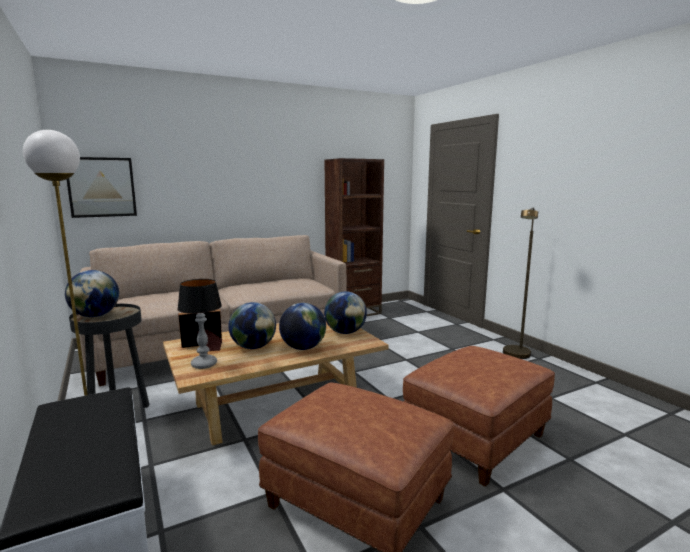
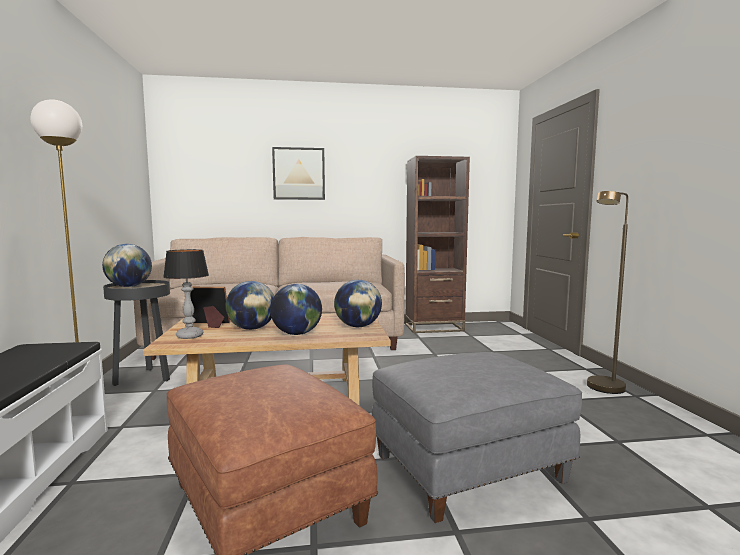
camera: 20 degrees right, 5 degrees down
picture [67,157,137,218] -> picture moved to [272,147,325,200]
brown ottoman [403,346,555,487] -> grey ottoman [372,352,582,523]

